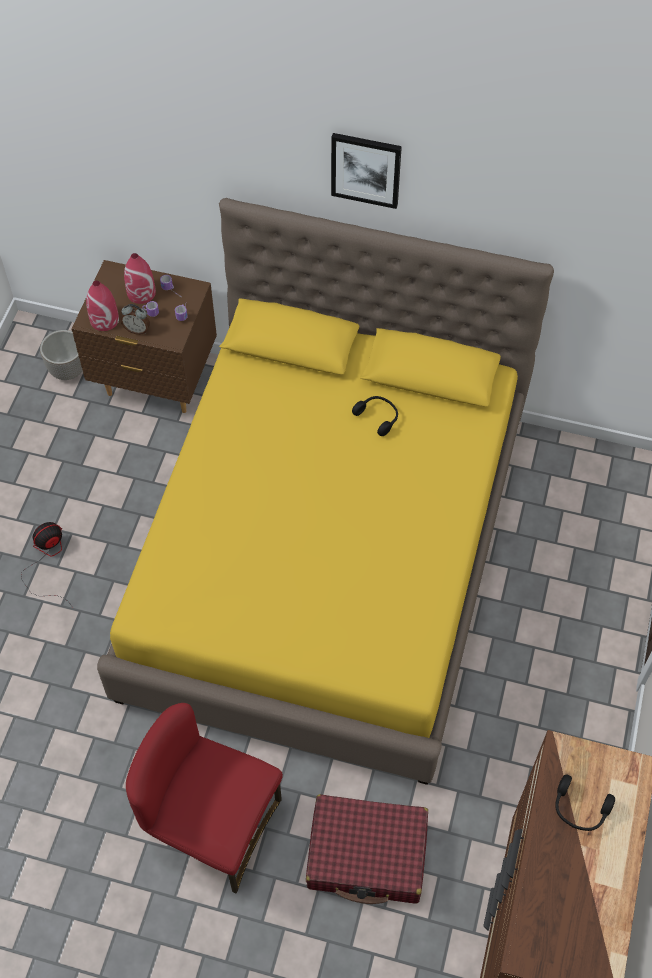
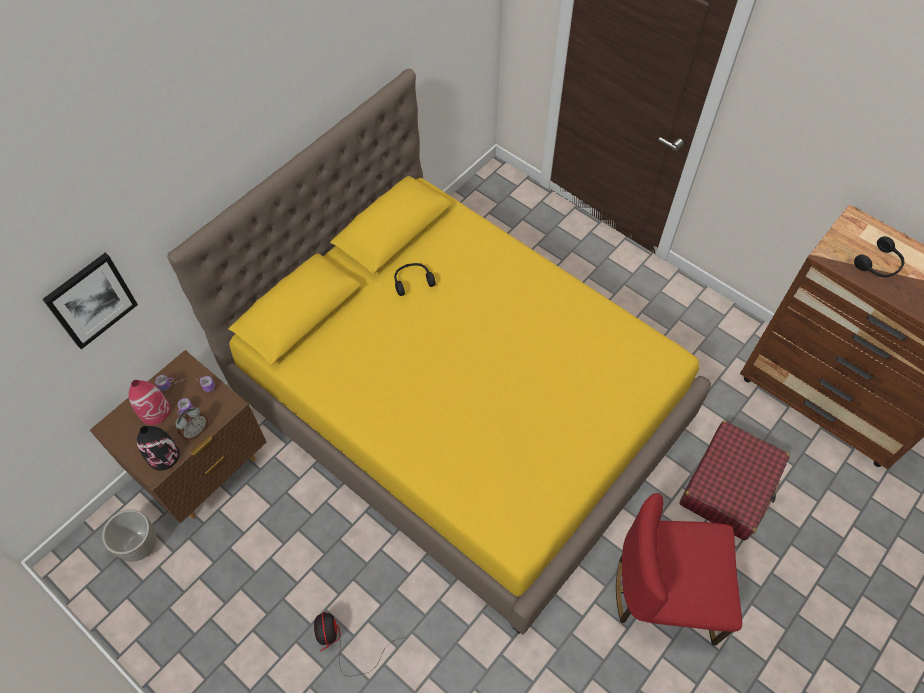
camera: 65 degrees left, 0 degrees up
red vase [86,281,119,331] -> black vase [137,426,180,471]
red chair [126,703,283,893] -> red chair turned 45 degrees clockwise [616,493,742,645]
picture [331,133,402,209] -> picture moved to [42,253,138,349]

